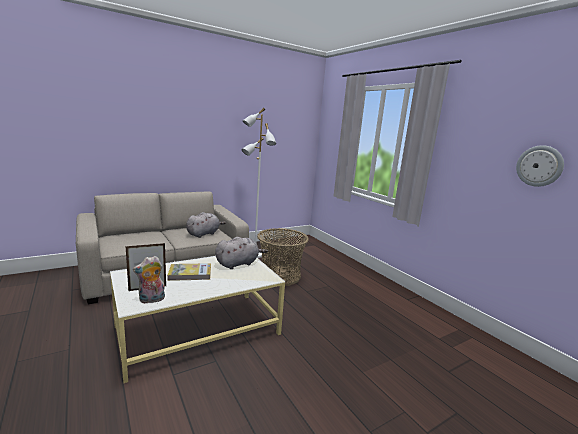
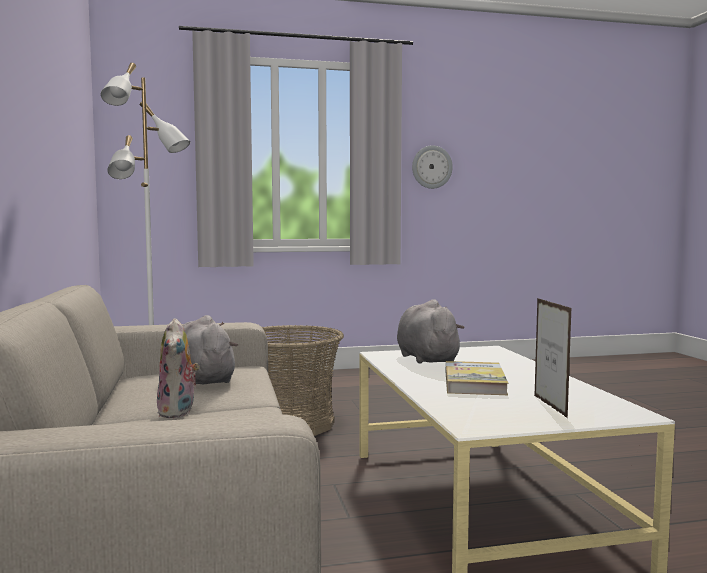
camera: 70 degrees left, 10 degrees down
plush toy [133,256,165,304] -> plush toy moved to [157,318,200,418]
wall clock [516,145,564,187] -> wall clock moved to [412,145,453,189]

